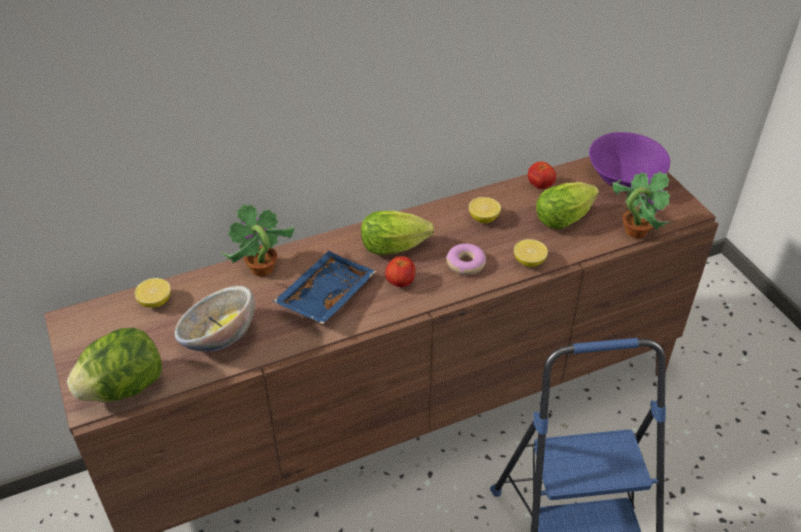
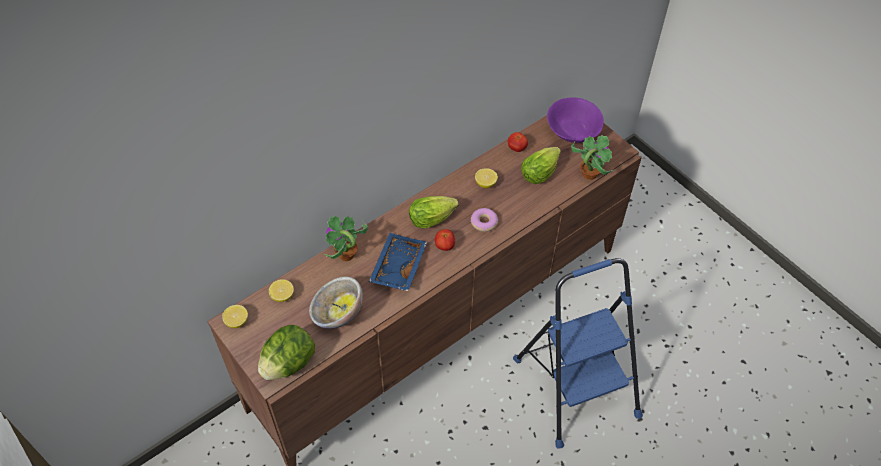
camera: 15 degrees left, 10 degrees up
lemon [514,239,548,267] -> lemon moved to [222,305,248,328]

